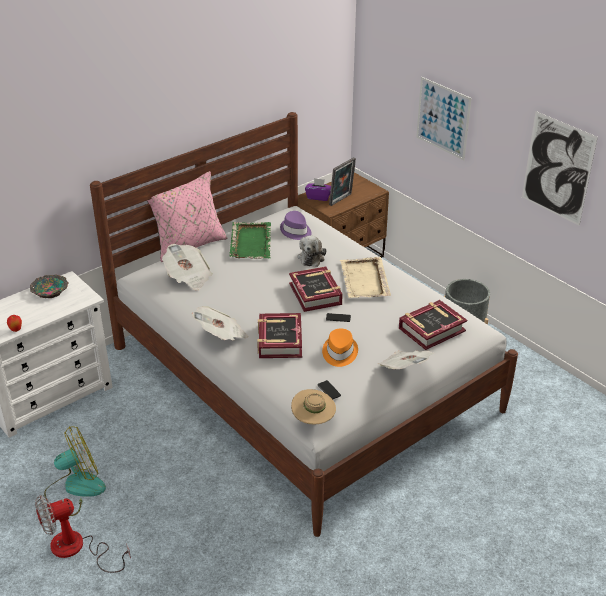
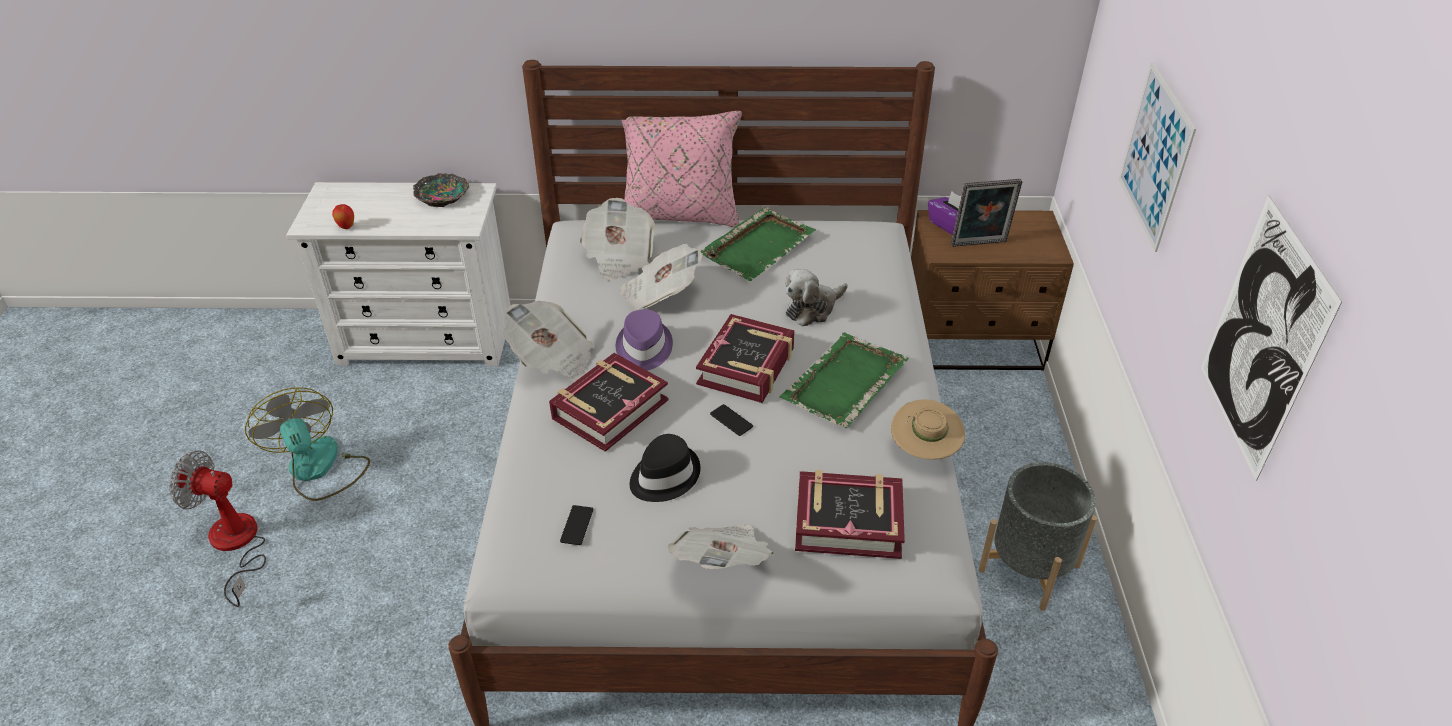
camera: 40 degrees right, 5 degrees up
fan [44,426,106,516] -> fan turned 135 degrees counterclockwise [245,387,370,501]
purple hat [280,211,312,240] -> purple hat moved to [616,309,673,371]
beige hat [291,389,336,425] -> beige hat moved to [891,399,965,460]
orange hat [322,329,358,367] -> black hat [630,434,700,502]
beige tray [340,257,391,298] -> green tray [779,333,909,428]
none -> newspaper [619,244,703,311]

